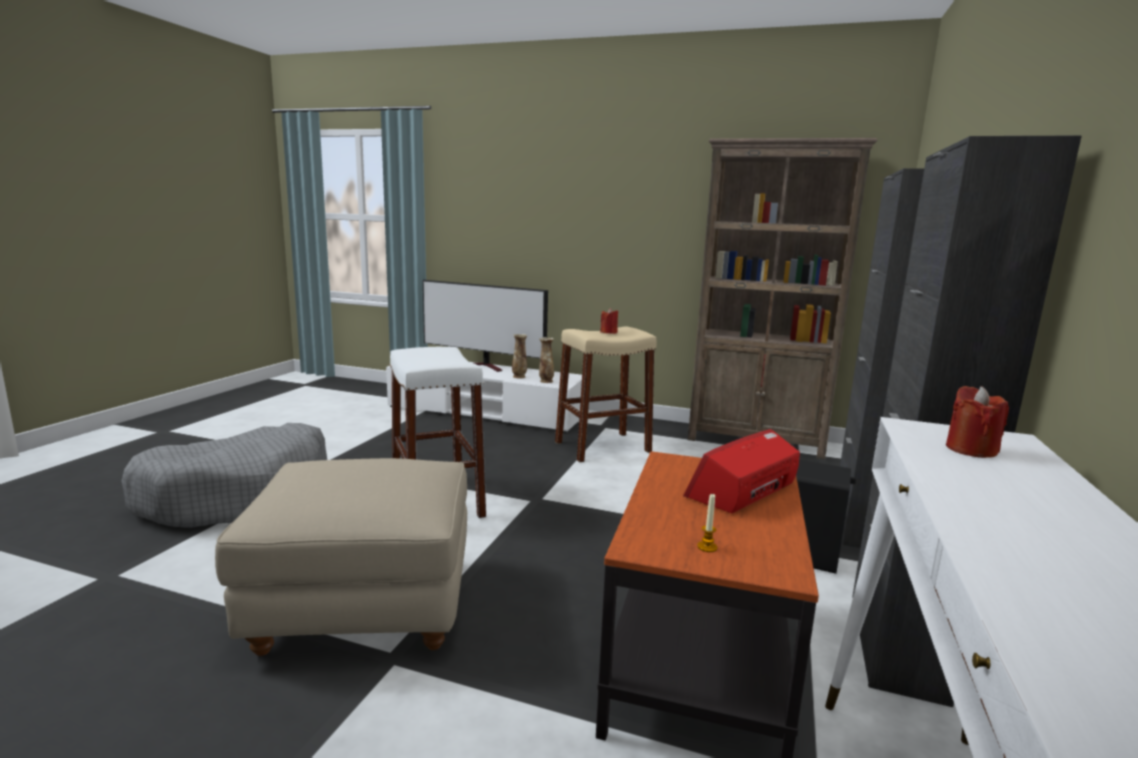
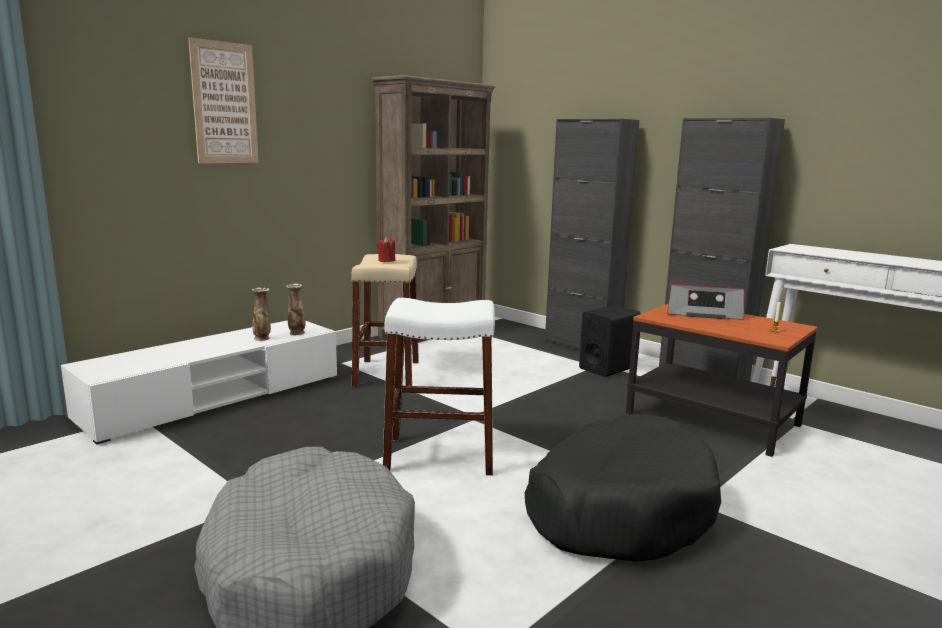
camera: 65 degrees left, 0 degrees up
beige ottoman [215,458,467,656] -> black dog bed [525,414,721,562]
television [423,280,548,372] -> none
radio [683,429,800,513] -> radio turned 60 degrees counterclockwise [667,284,744,320]
red candle [946,386,1009,458] -> none
none -> picture [188,37,259,163]

